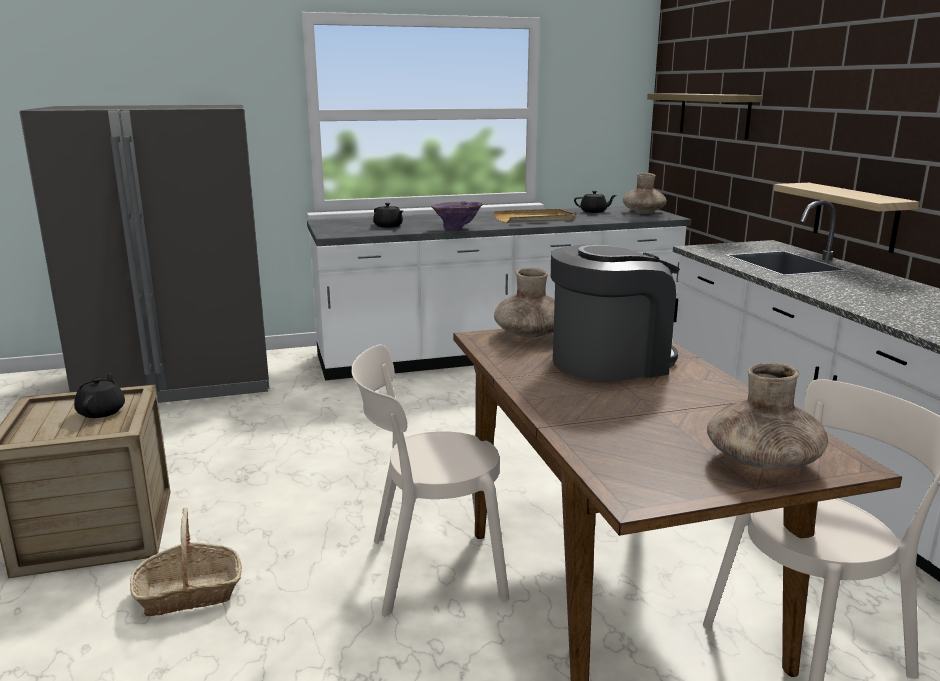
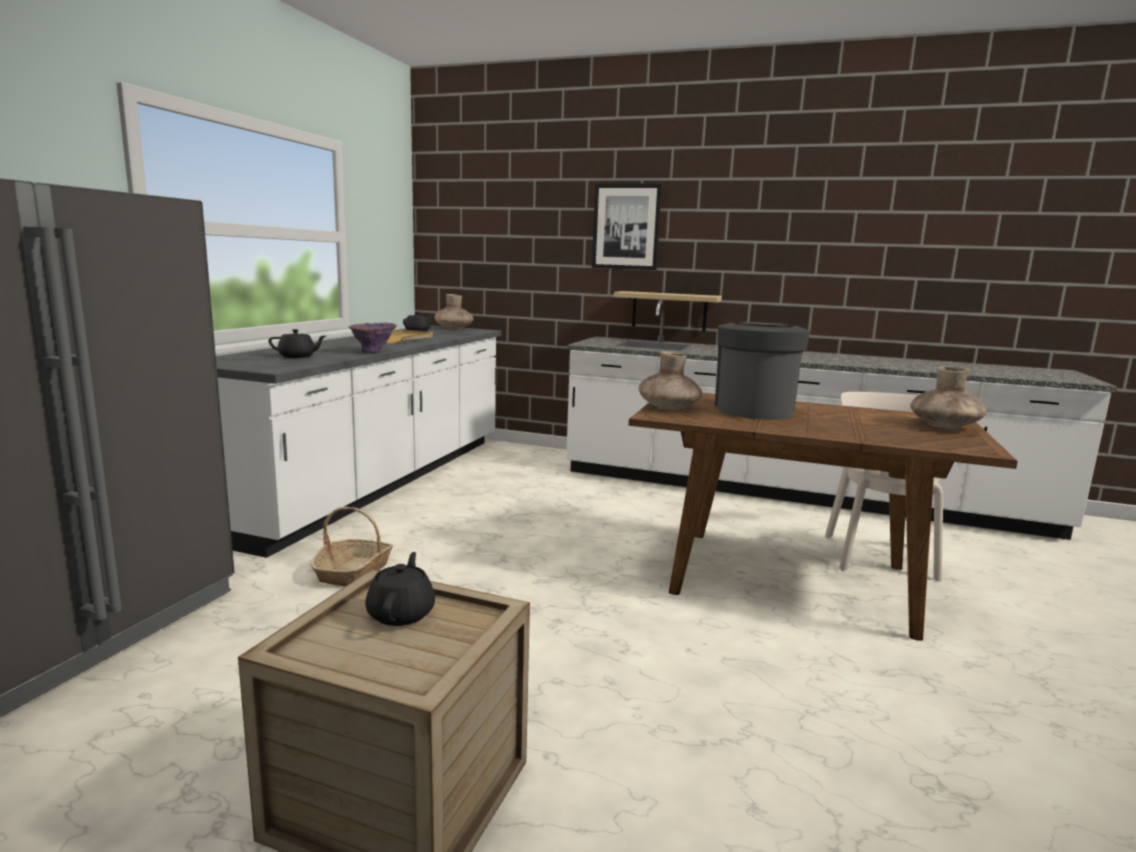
camera: 55 degrees left, 5 degrees down
black teapot [74,372,125,418] -> black teapot turned 60 degrees clockwise [365,552,435,626]
basket [130,508,242,616] -> basket moved to [310,507,393,586]
beige chair [351,345,509,616] -> none
shelf [647,93,763,140] -> none
none -> picture [592,184,662,270]

